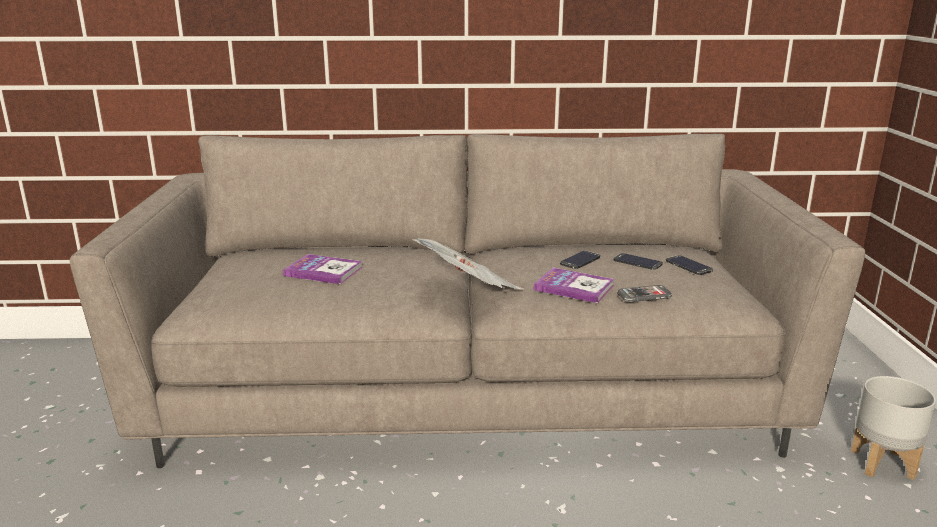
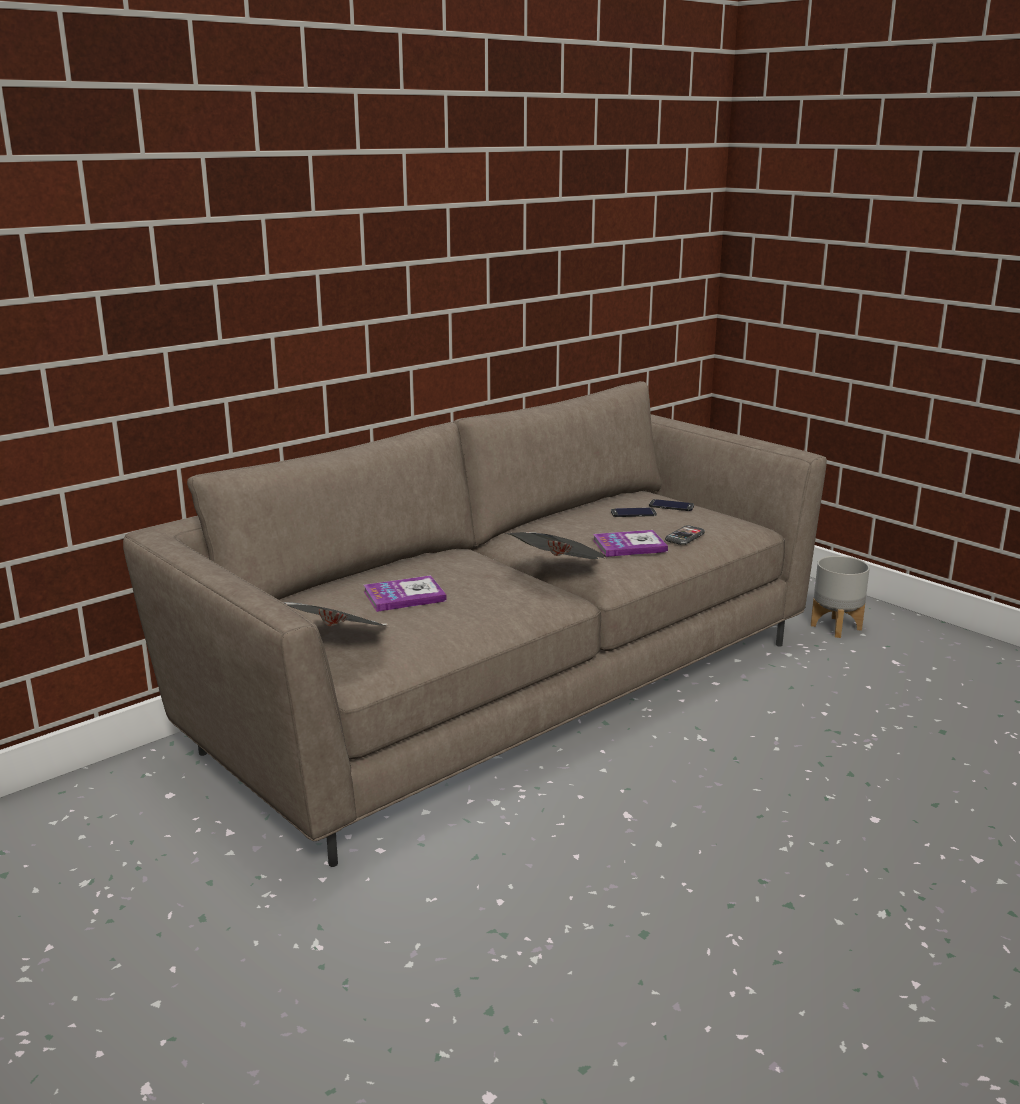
camera: 40 degrees left, 0 degrees up
phone [560,251,600,269] -> none
none -> newspaper [283,602,389,627]

